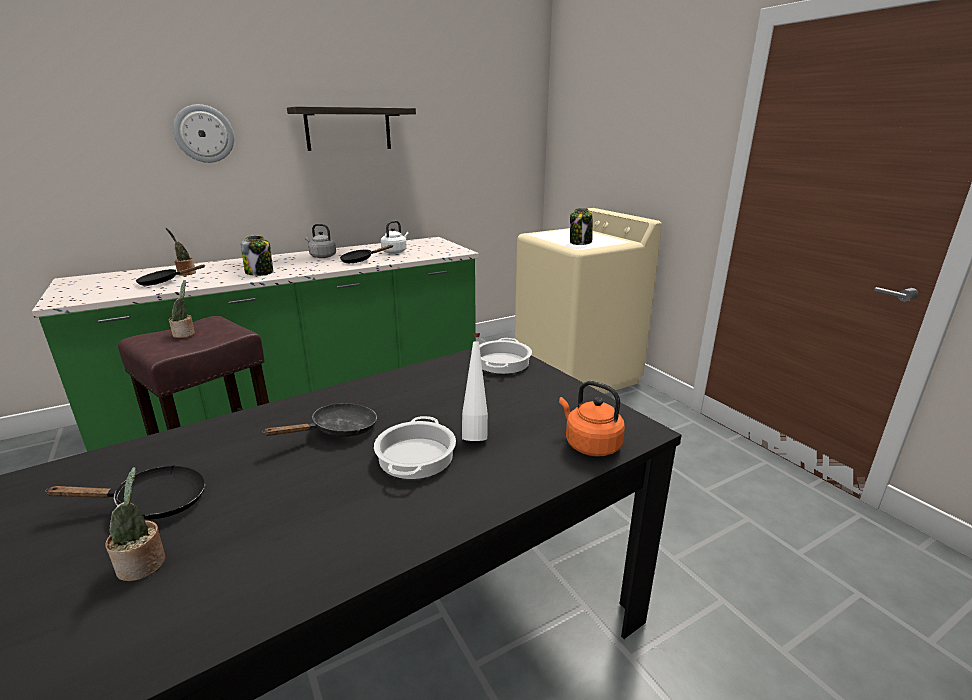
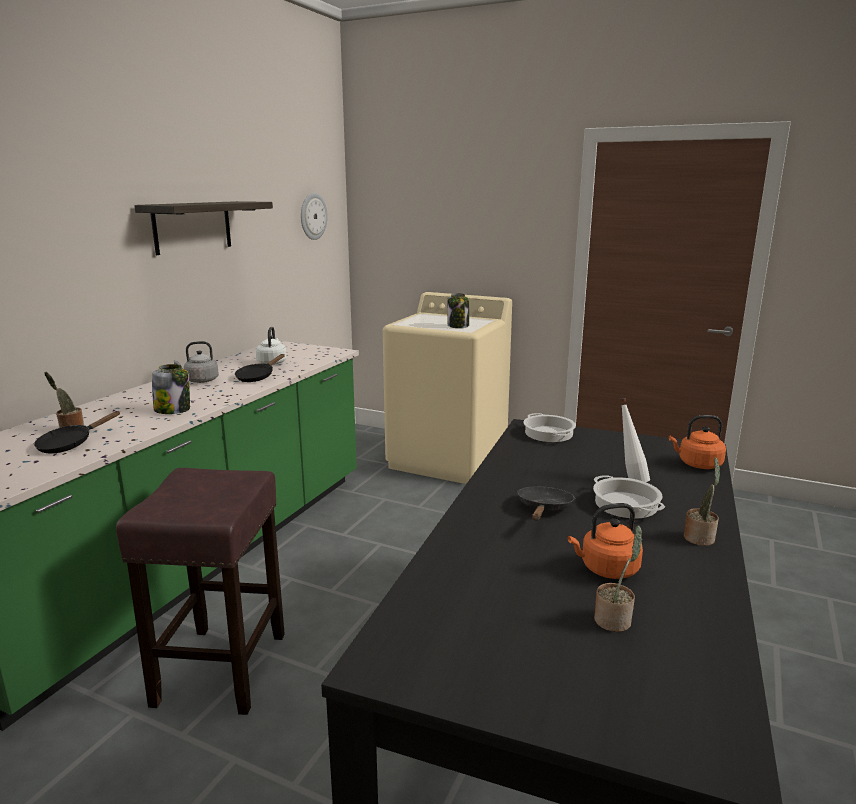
camera: 35 degrees left, 5 degrees down
black frying pan [45,465,206,520] -> none
potted plant [169,280,195,338] -> potted plant moved to [684,457,720,546]
wall clock [173,104,234,163] -> wall clock moved to [301,193,328,240]
none -> orange kettle [568,503,643,579]

